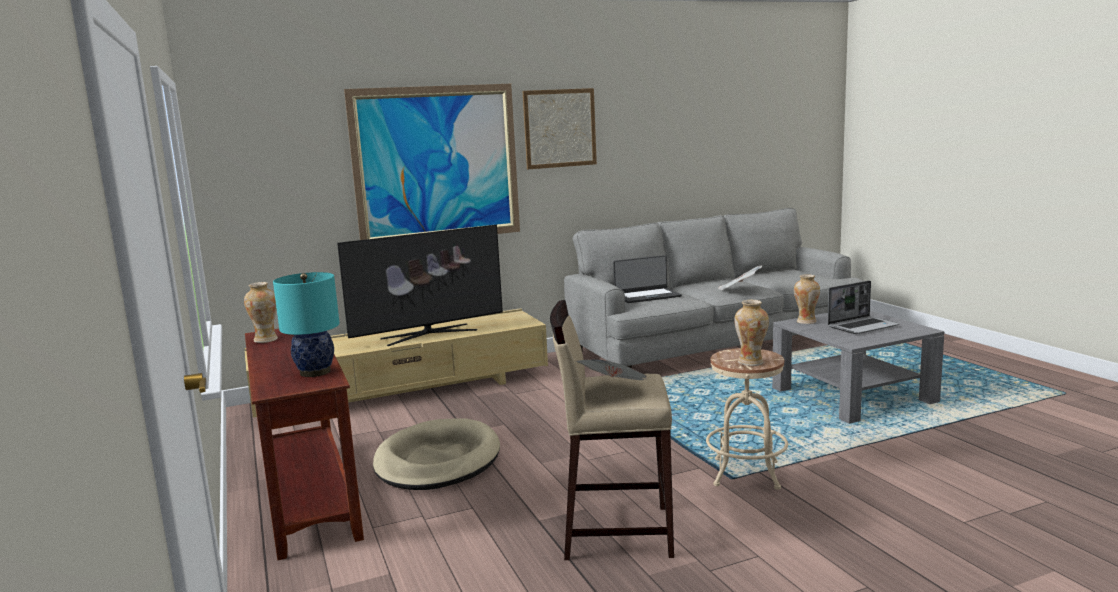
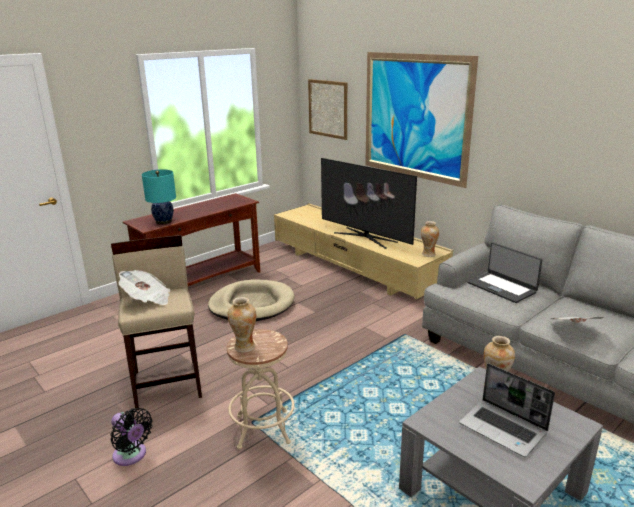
camera: 70 degrees right, 10 degrees up
vase [244,282,278,343] -> vase moved to [421,221,439,257]
picture [523,88,597,169] -> picture moved to [308,79,347,140]
none -> black fan [110,408,153,466]

